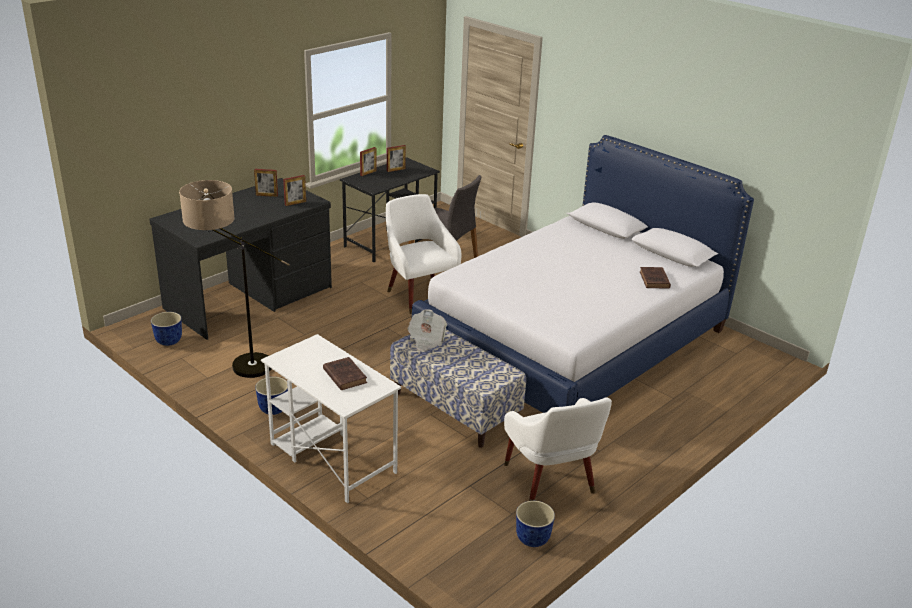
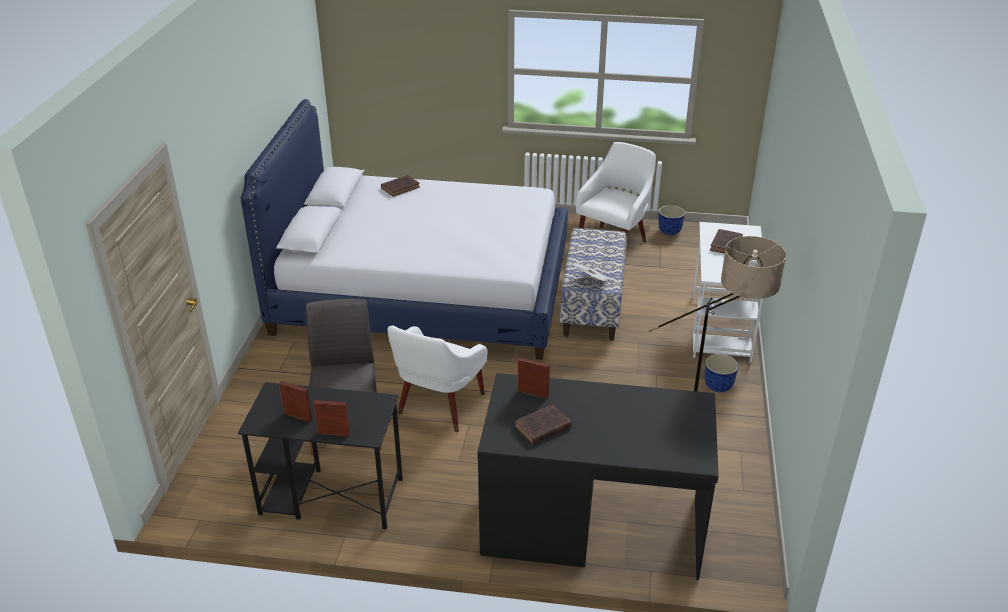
camera: 125 degrees left, 5 degrees up
planter [151,312,182,346] -> none
picture frame [254,169,278,197] -> brown book [515,404,572,444]

